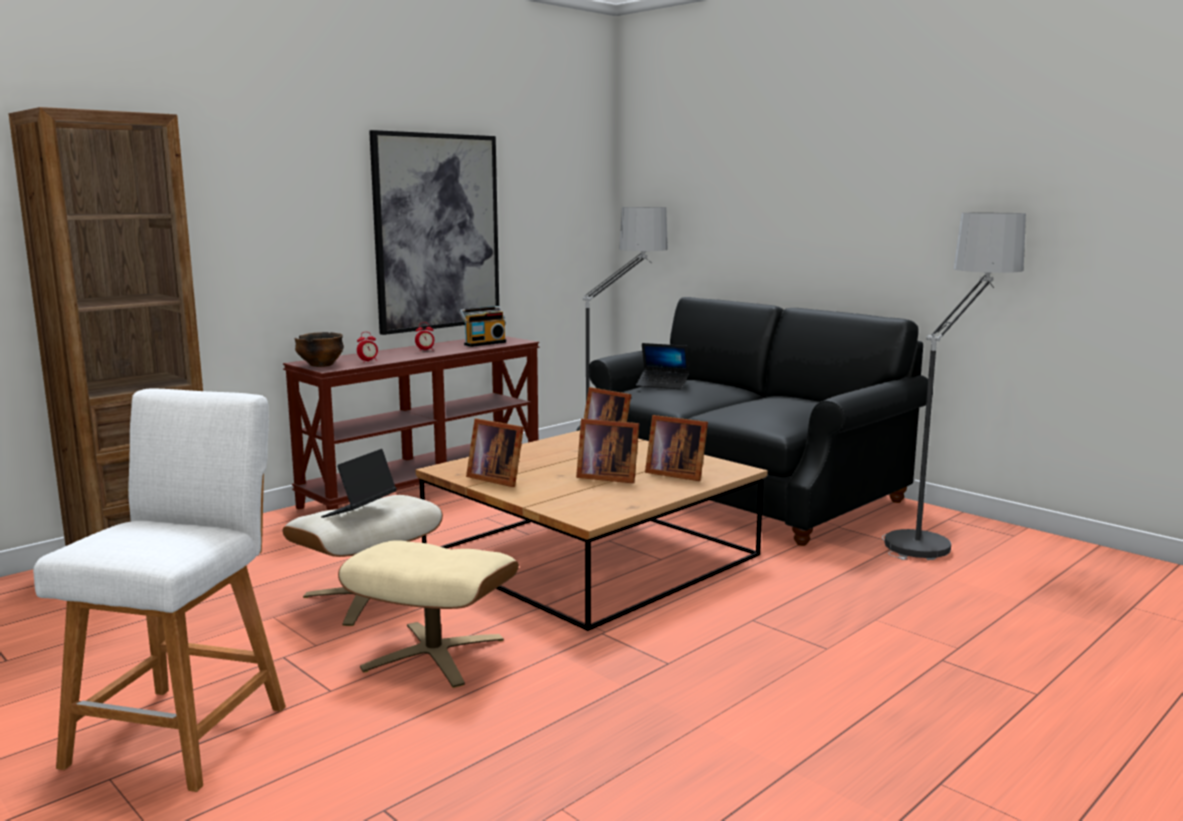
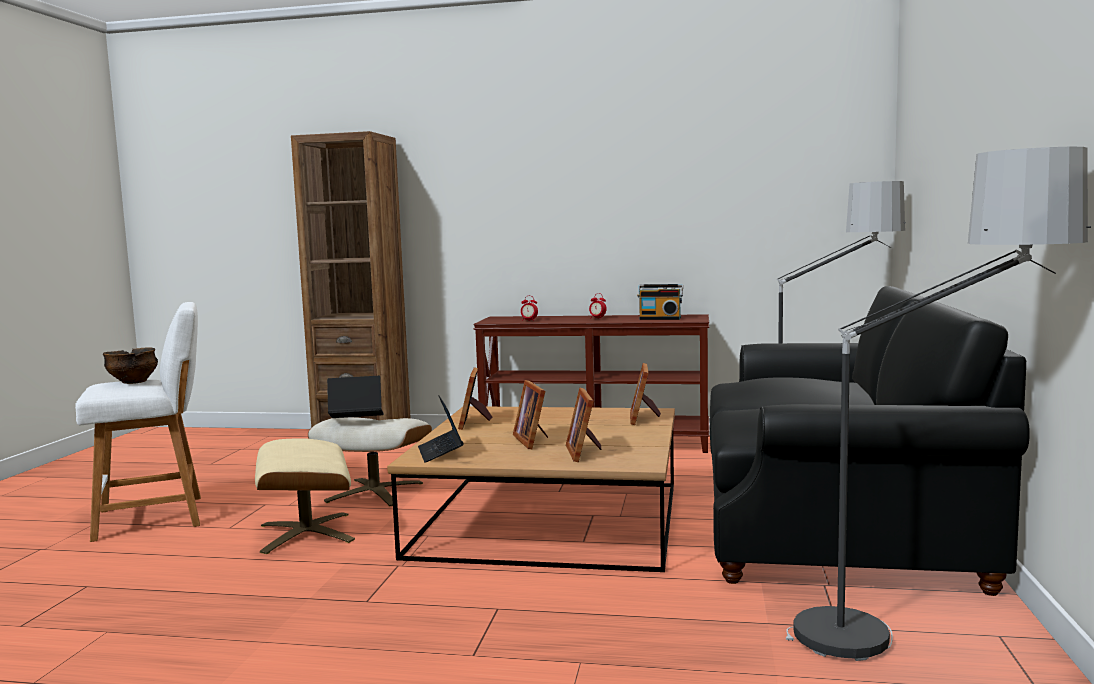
camera: 55 degrees right, 5 degrees down
bowl [295,332,344,367] -> bowl moved to [103,347,158,384]
picture [369,130,499,335] -> none
laptop [636,343,689,389] -> laptop moved to [418,395,464,463]

